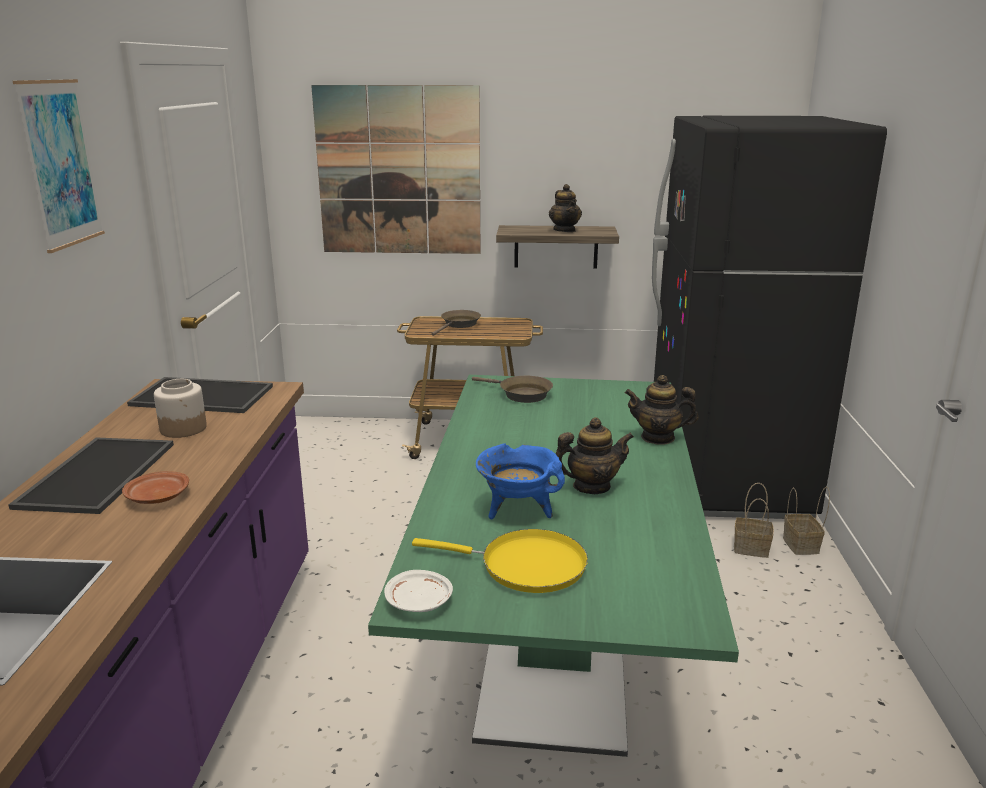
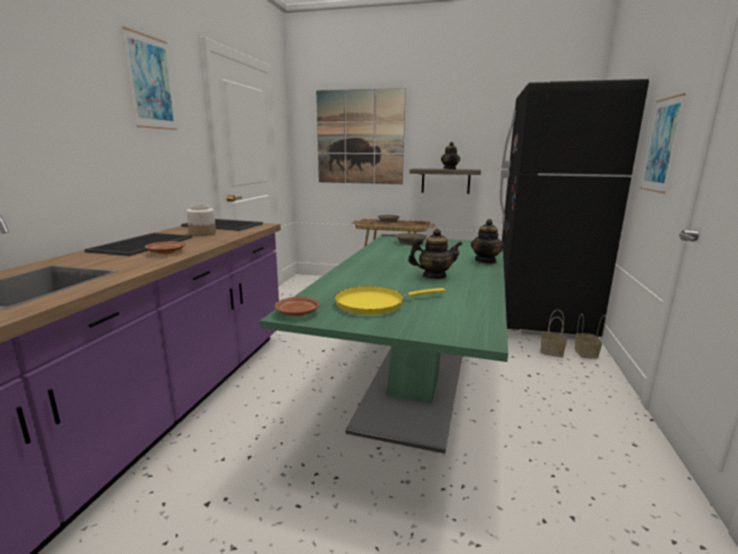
camera: 10 degrees right, 5 degrees down
white plate [384,570,453,612] -> brown plate [275,297,320,316]
yellow frying pan [412,529,588,593] -> yellow frying pan turned 135 degrees clockwise [335,286,445,315]
blue cooking pot [476,443,565,519] -> none
teapot [625,375,698,445] -> teapot turned 90 degrees counterclockwise [471,219,504,264]
none -> picture [640,93,686,193]

